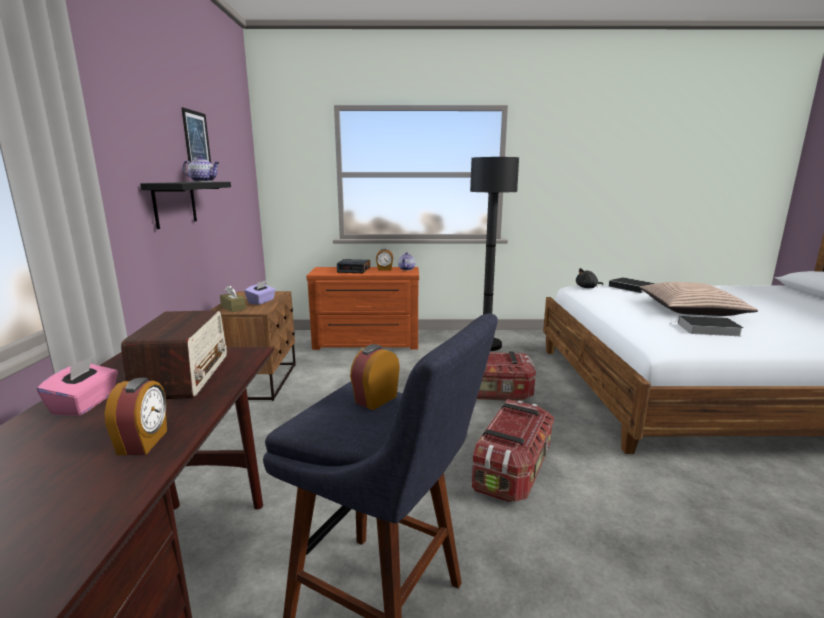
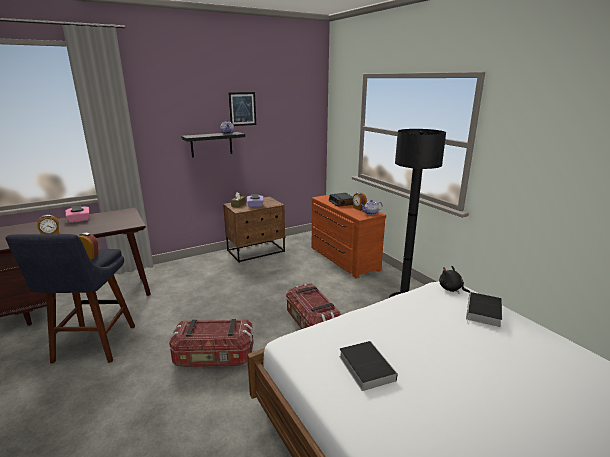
camera: 60 degrees right, 5 degrees up
radio [121,310,227,399] -> none
pillow [640,282,758,316] -> none

